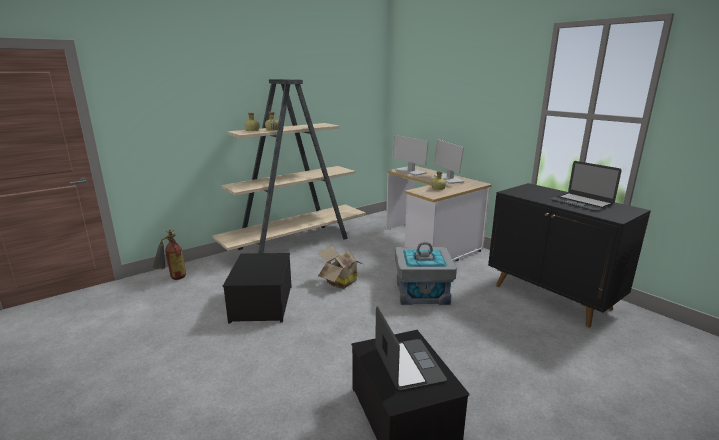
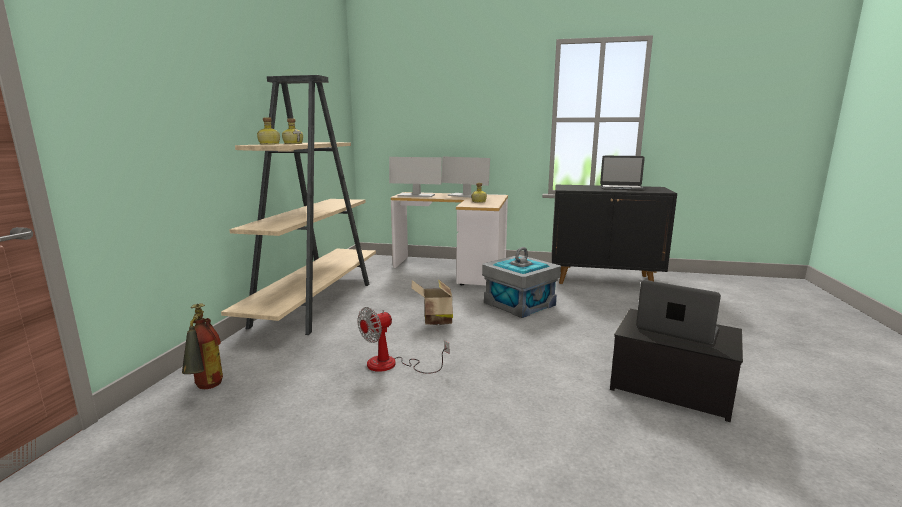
camera: 40 degrees left, 5 degrees down
storage box [223,253,292,323] -> fan [357,307,449,374]

